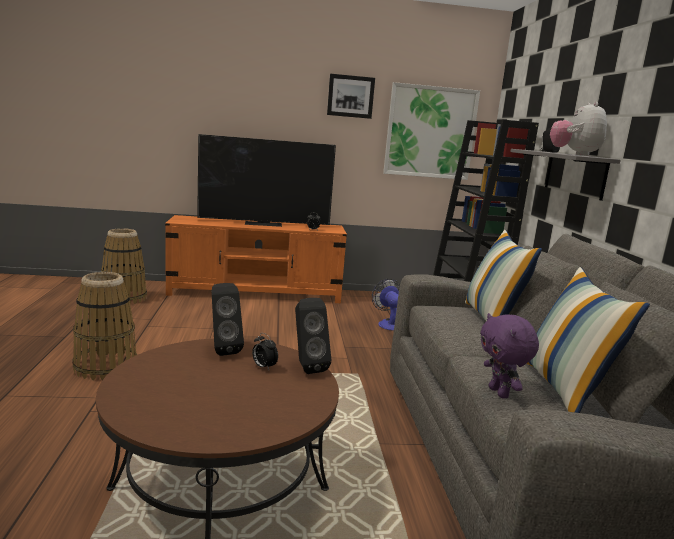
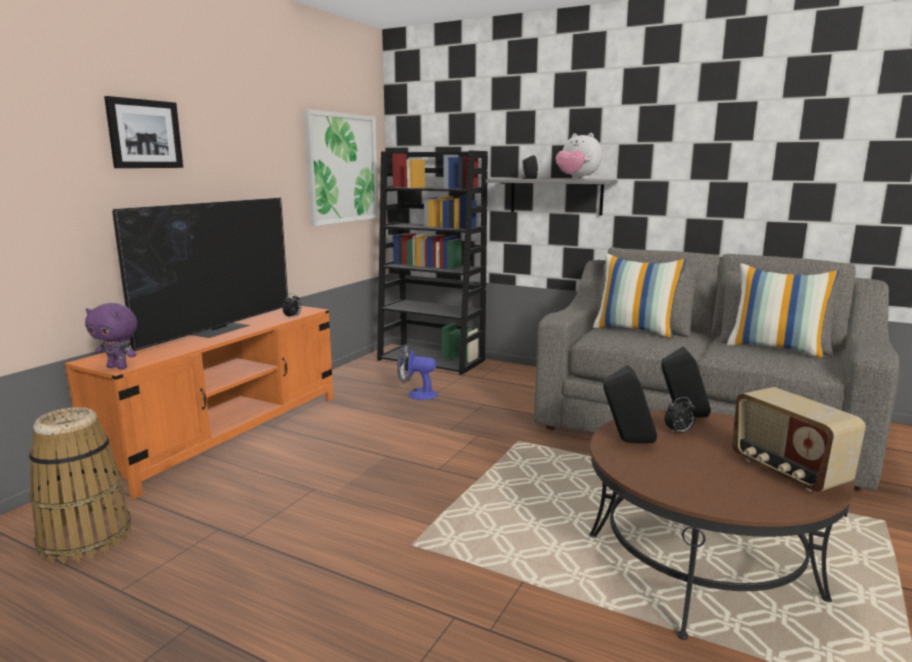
camera: 55 degrees left, 0 degrees up
basket [72,272,137,380] -> none
picture [327,74,375,119] -> picture moved to [104,96,183,168]
purple plush toy [480,313,539,398] -> purple plush toy moved to [85,303,137,369]
none -> radio [732,387,866,492]

